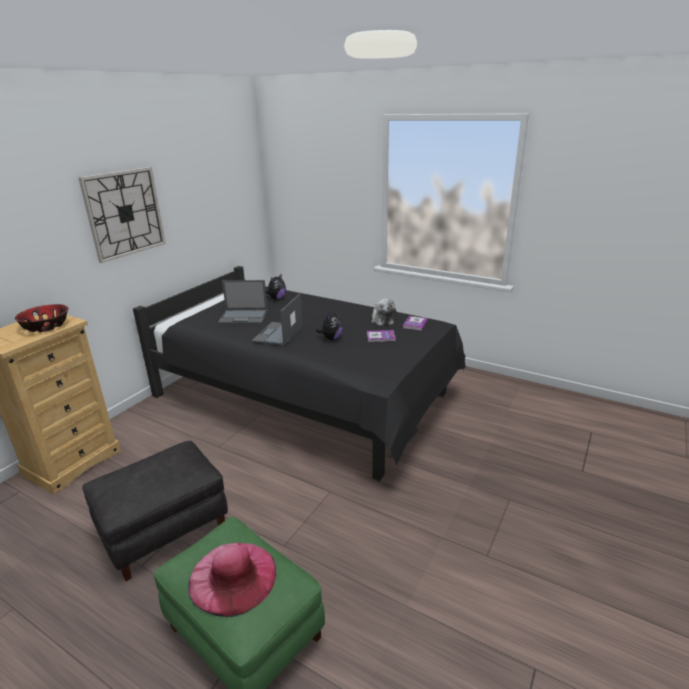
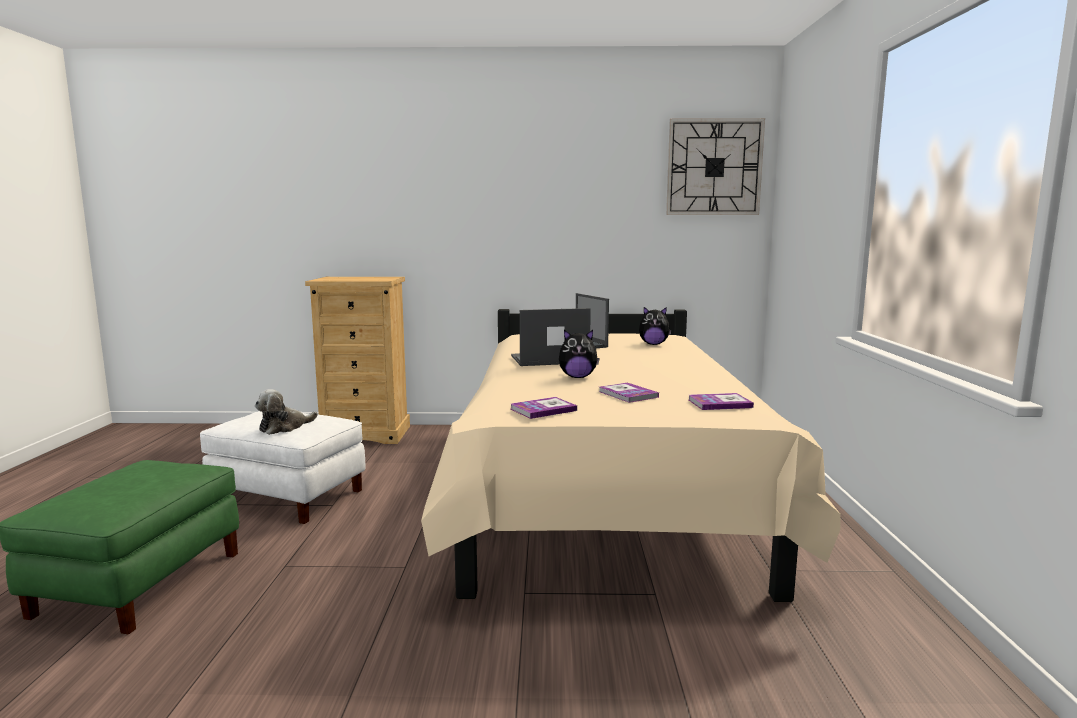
camera: 60 degrees right, 15 degrees down
bowl [15,304,68,332] -> none
wall clock [78,167,166,263] -> wall clock moved to [666,118,765,215]
black ottoman [82,441,228,581] -> white ottoman [200,411,365,524]
black bed [133,266,466,481] -> beige bed [421,309,840,602]
pink hat [188,543,276,617] -> none
plush toy [371,298,396,326] -> plush toy moved to [255,389,318,435]
none -> book [511,397,577,419]

